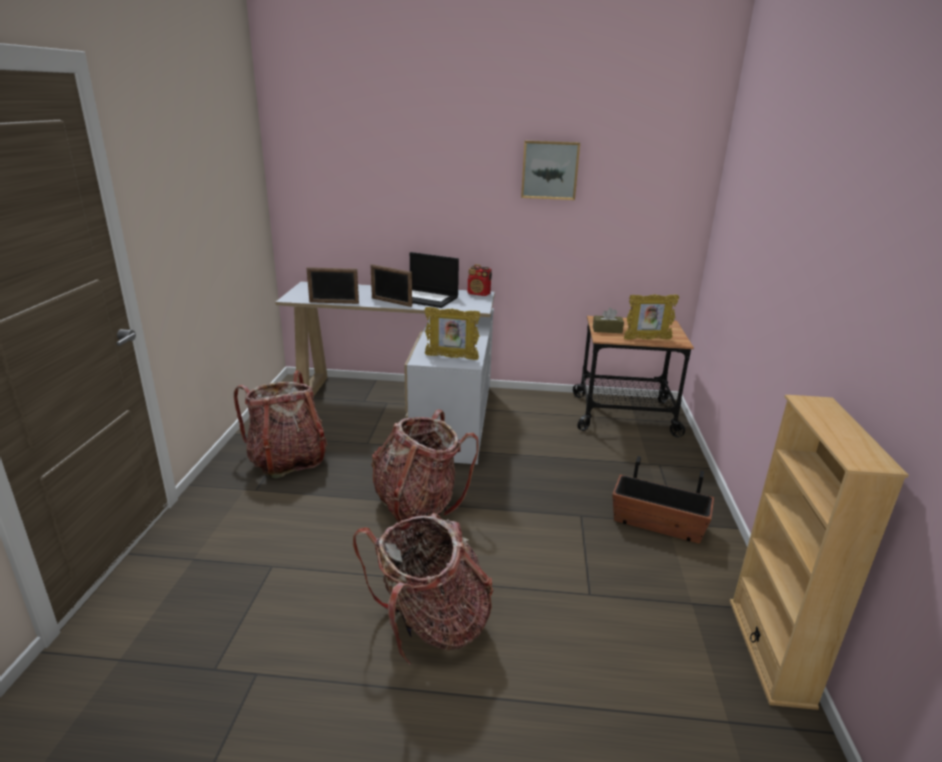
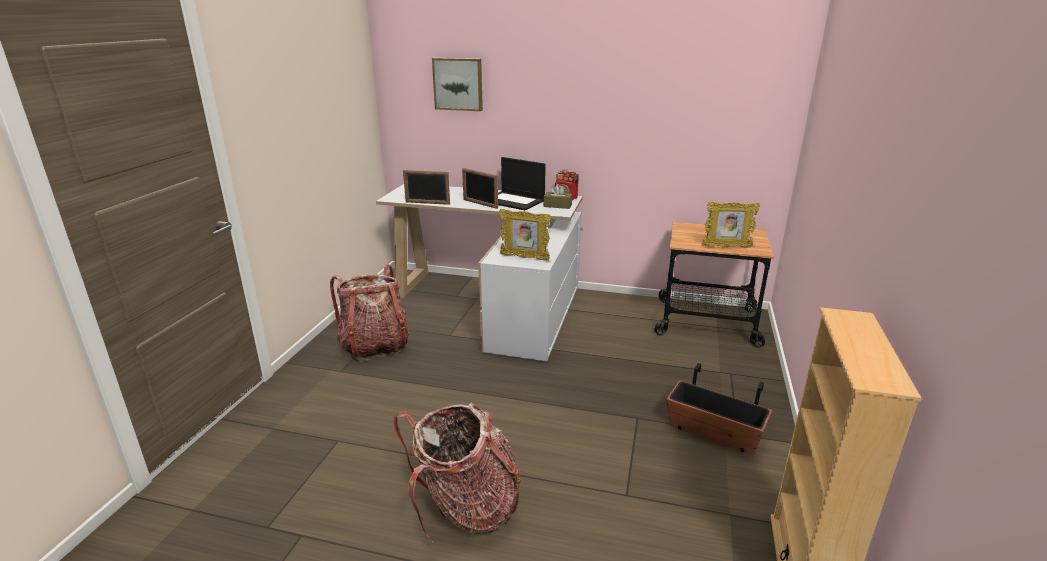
camera: 10 degrees right, 0 degrees up
backpack [371,409,479,523] -> none
picture [521,140,580,200] -> picture moved to [432,58,483,111]
brown tissue box [593,307,624,333] -> brown tissue box moved to [544,184,572,209]

